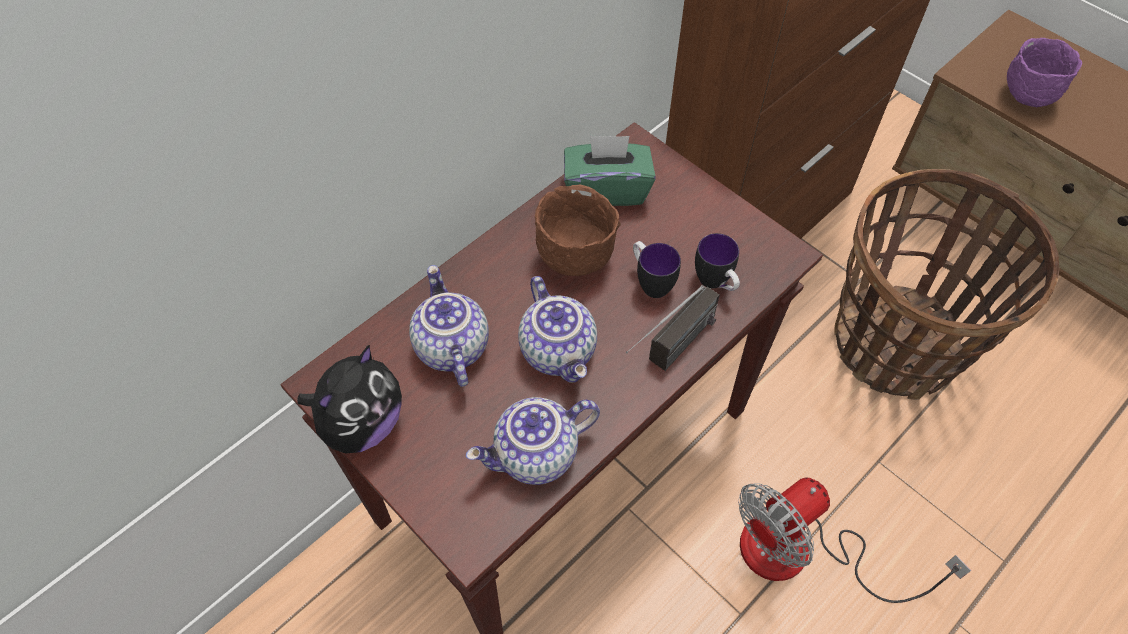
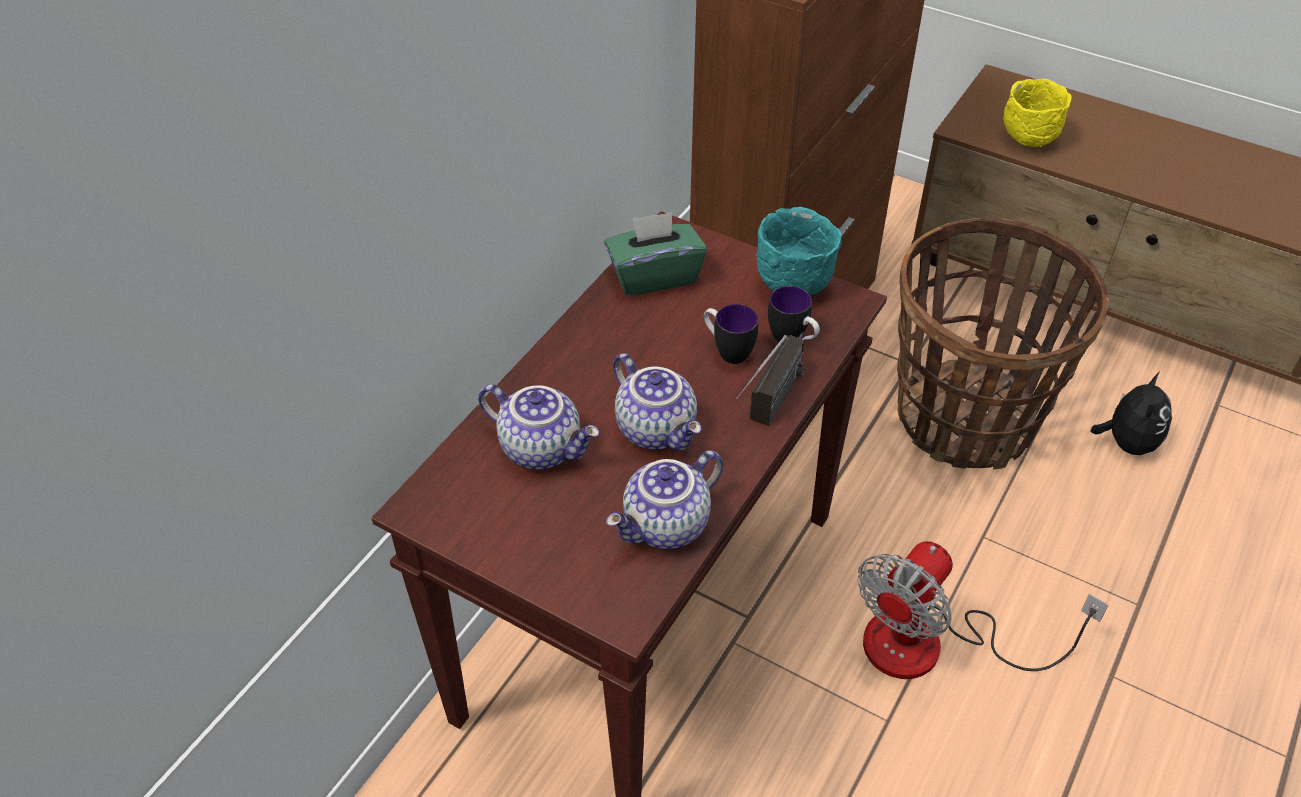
camera: 15 degrees left, 10 degrees down
plush toy [297,344,402,454] -> plush toy moved to [1090,372,1172,455]
teapot [409,265,489,387] -> teapot turned 150 degrees clockwise [478,384,599,469]
brown bowl [535,184,621,276] -> none
purple bowl [1007,38,1082,108] -> yellow bowl [1003,79,1071,147]
none -> turquoise bowl [756,207,842,295]

